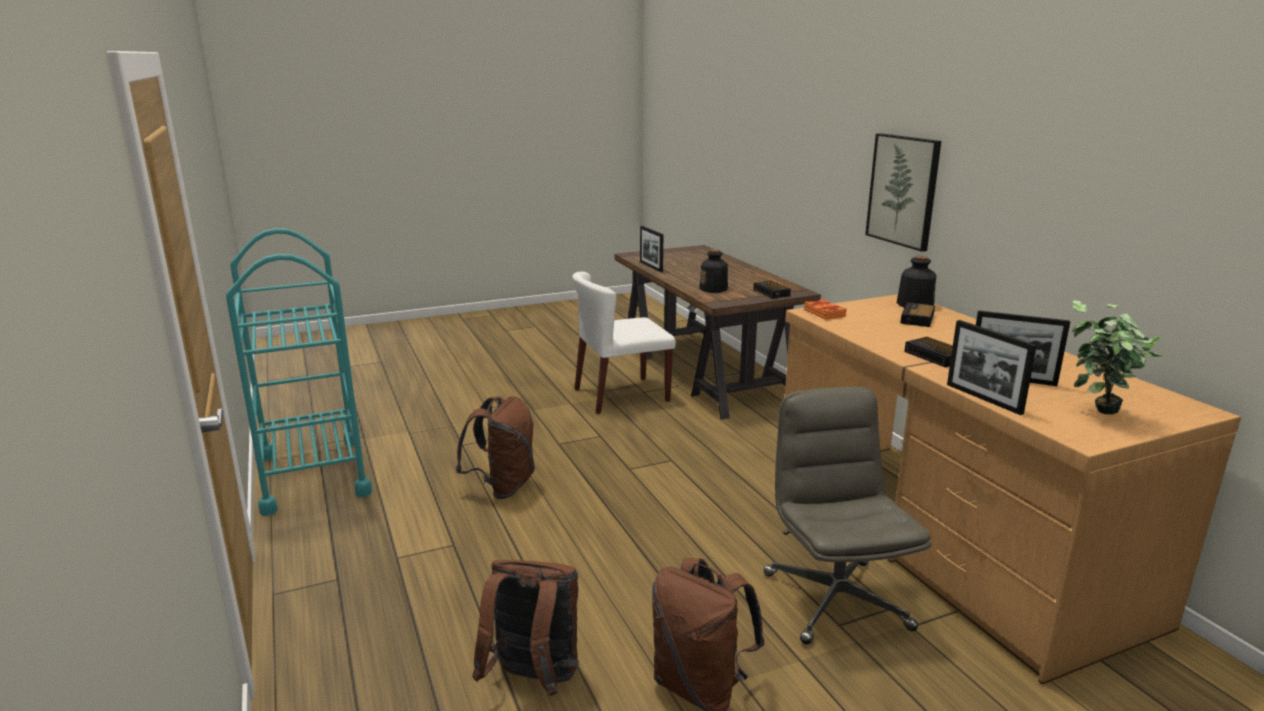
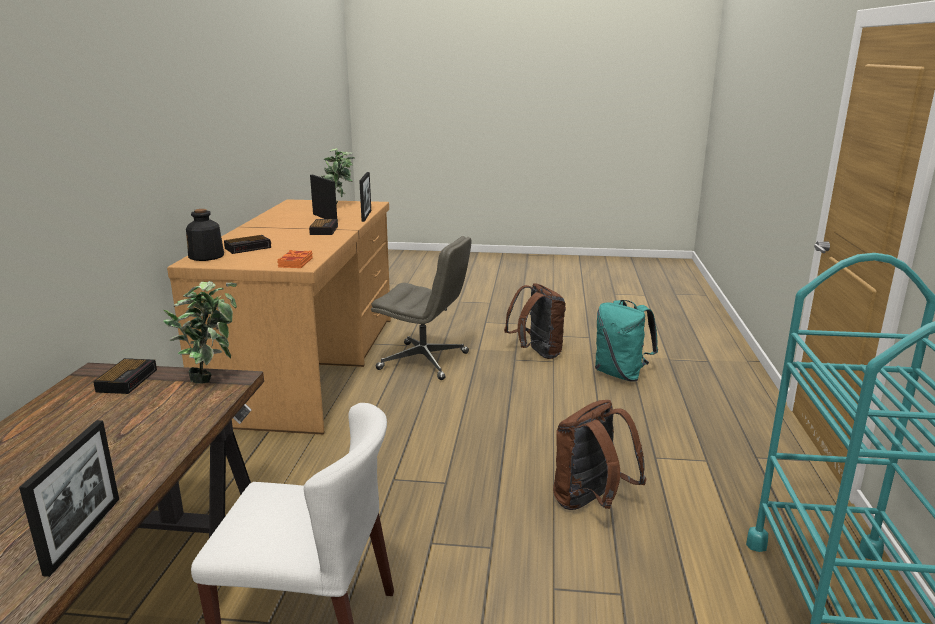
camera: 150 degrees left, 0 degrees up
brown backpack [472,560,579,696] -> turquoise backpack [595,300,658,382]
bottle [699,249,728,293] -> none
grey office chair [764,387,931,645] -> grey office chair turned 90 degrees counterclockwise [371,236,471,380]
picture [865,133,941,252] -> none
none -> potted plant [163,281,237,384]

